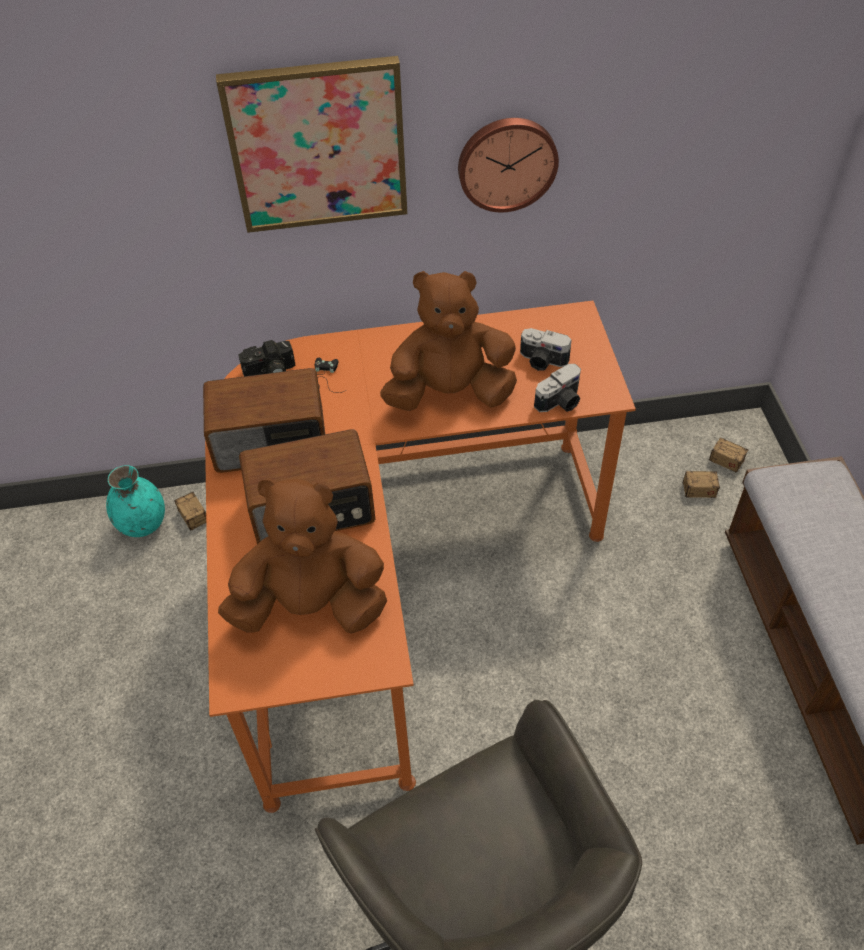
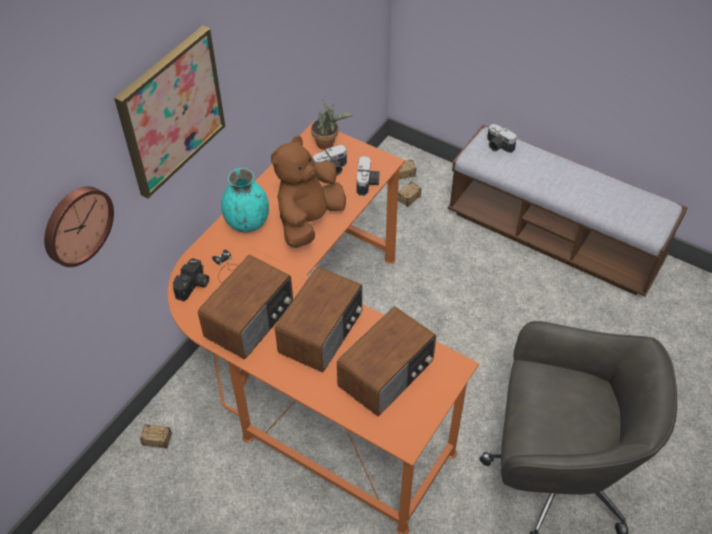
camera: 50 degrees left, 0 degrees up
turquoise vase [106,465,165,537] -> turquoise vase moved to [221,168,269,233]
brown plush toy [218,478,387,634] -> radio [337,307,436,416]
wall clock [458,118,559,212] -> wall clock moved to [44,186,114,267]
none -> potted plant [311,100,354,150]
none -> camera [487,124,517,153]

